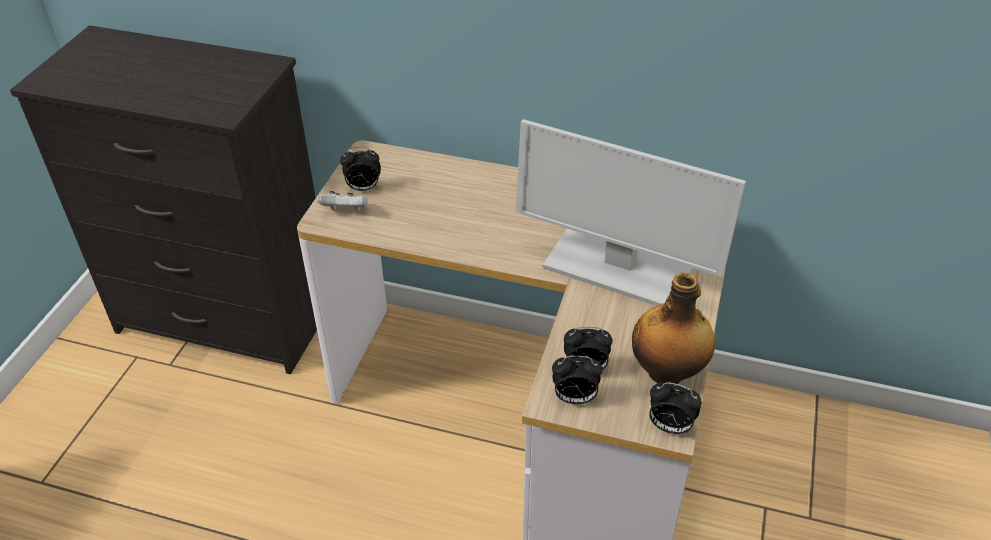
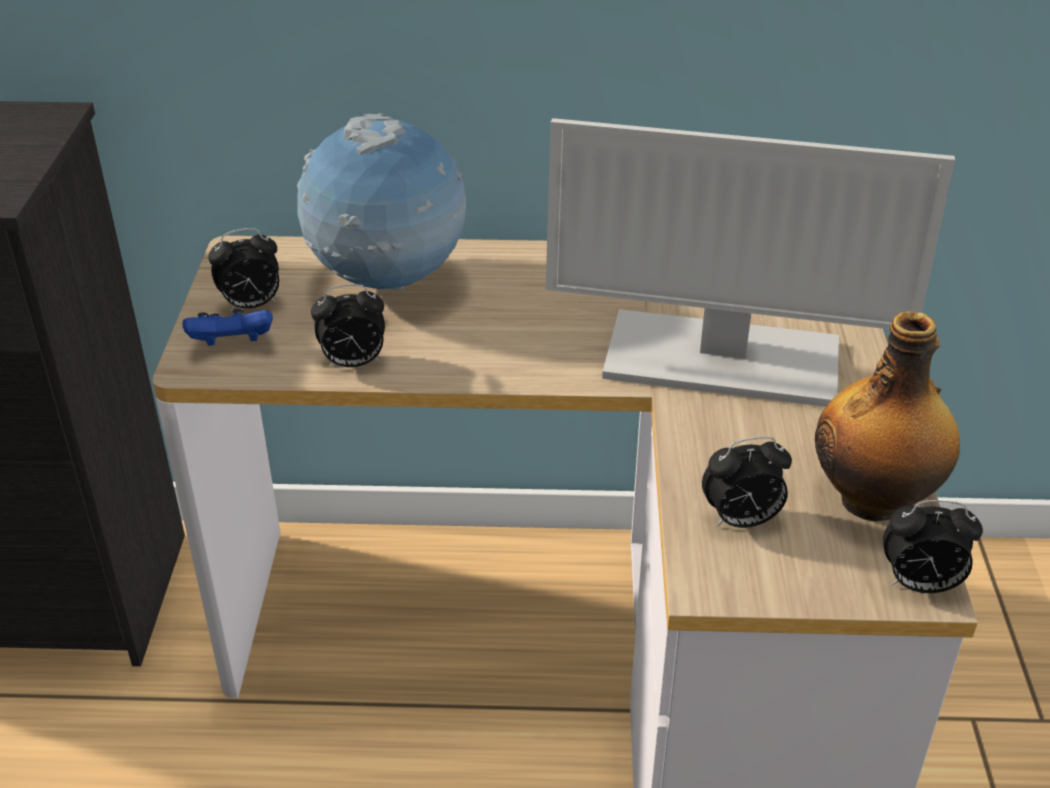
camera: 15 degrees left, 5 degrees down
white game controller [317,191,368,212] -> blue game controller [182,309,273,346]
alarm clock [552,356,602,404] -> alarm clock moved to [311,284,385,368]
none -> globe [297,113,466,291]

